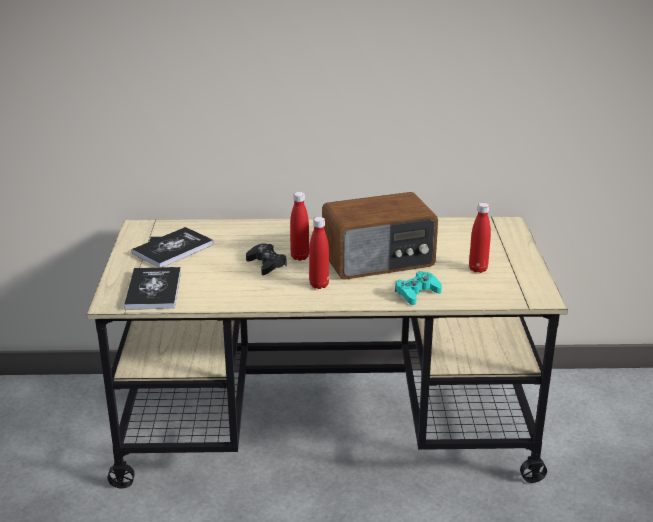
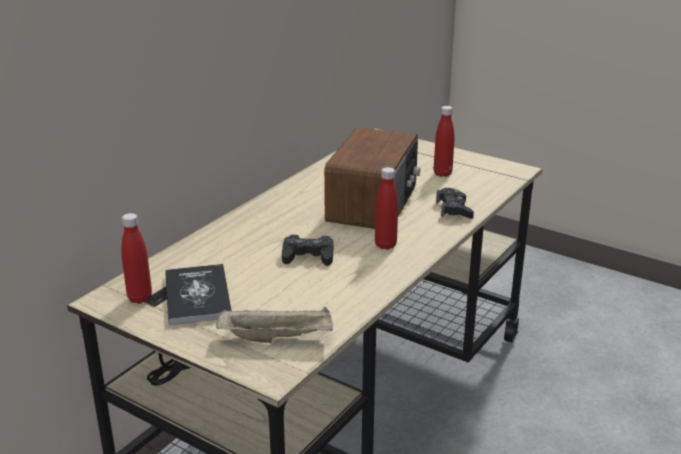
camera: 55 degrees left, 0 degrees up
book [124,267,181,310] -> beige tray [216,307,333,343]
red bottle [290,192,309,261] -> red bottle moved to [121,213,152,304]
turquoise game controller [395,271,442,305] -> black game controller [436,188,474,219]

